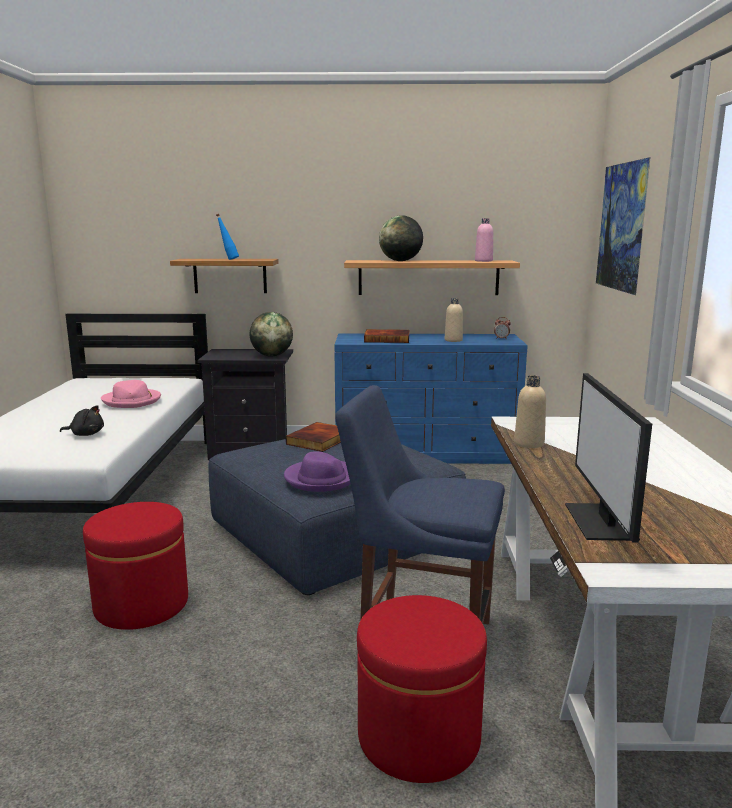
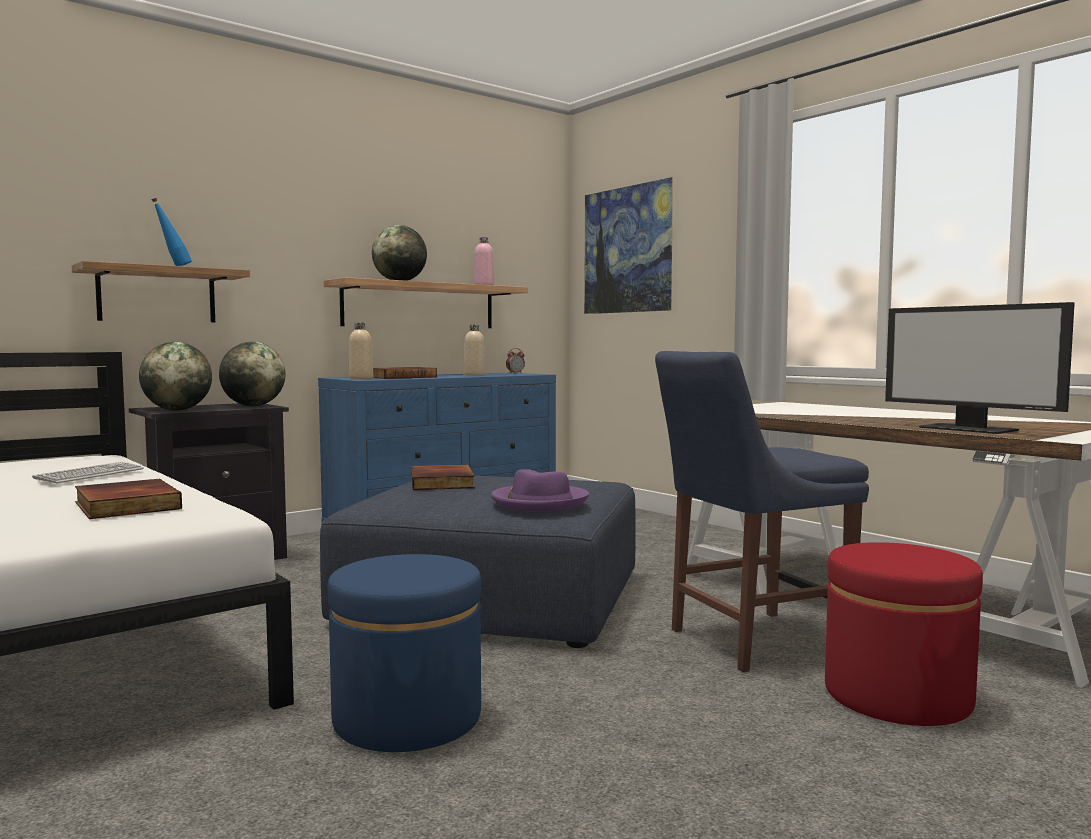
camera: 40 degrees left, 10 degrees down
black plush toy [60,405,104,436] -> book [75,479,182,519]
red ottoman [83,502,188,630] -> blue ottoman [327,554,481,752]
pink hat [101,380,161,408] -> keyboard [32,462,144,483]
beige bottle [514,375,546,448] -> beige bottle moved to [349,322,373,379]
none -> globe [139,342,212,411]

